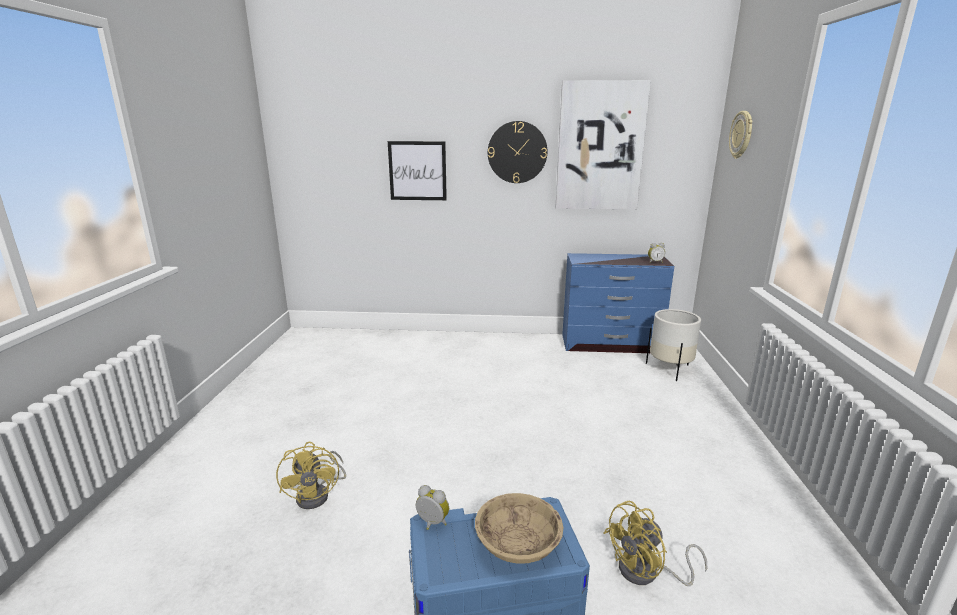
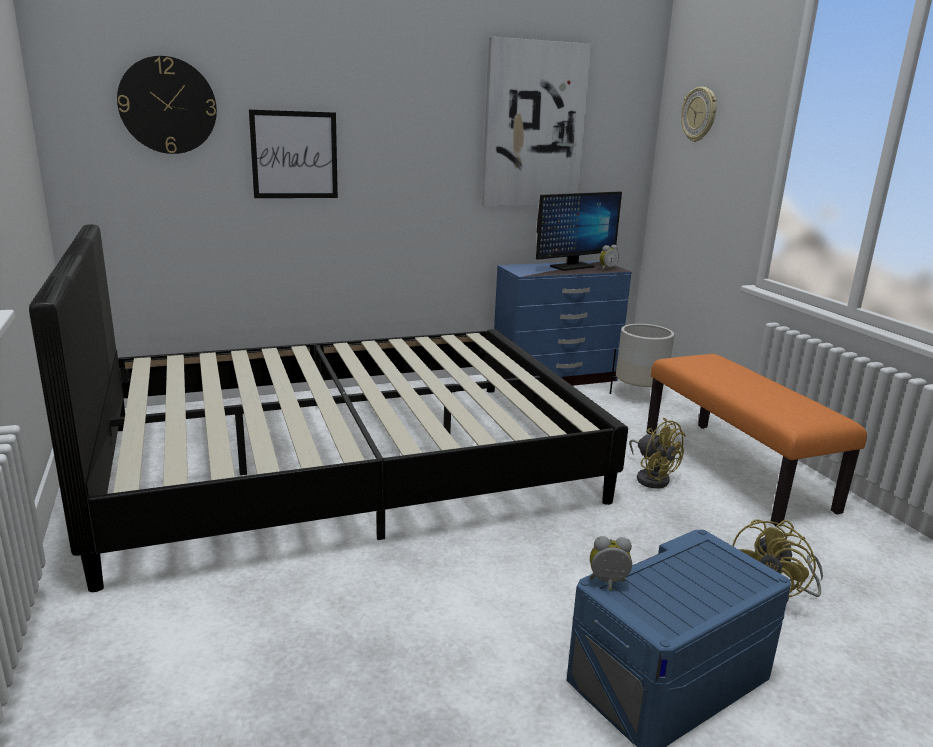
camera: 25 degrees left, 0 degrees up
yellow fan [276,442,346,509] -> yellow fan moved to [629,417,686,489]
beige bowl [475,493,564,564] -> none
wall clock [488,121,547,183] -> wall clock moved to [117,56,217,154]
none -> black bed [29,225,628,592]
none -> monitor [536,191,622,271]
none -> orange bench [647,354,867,526]

